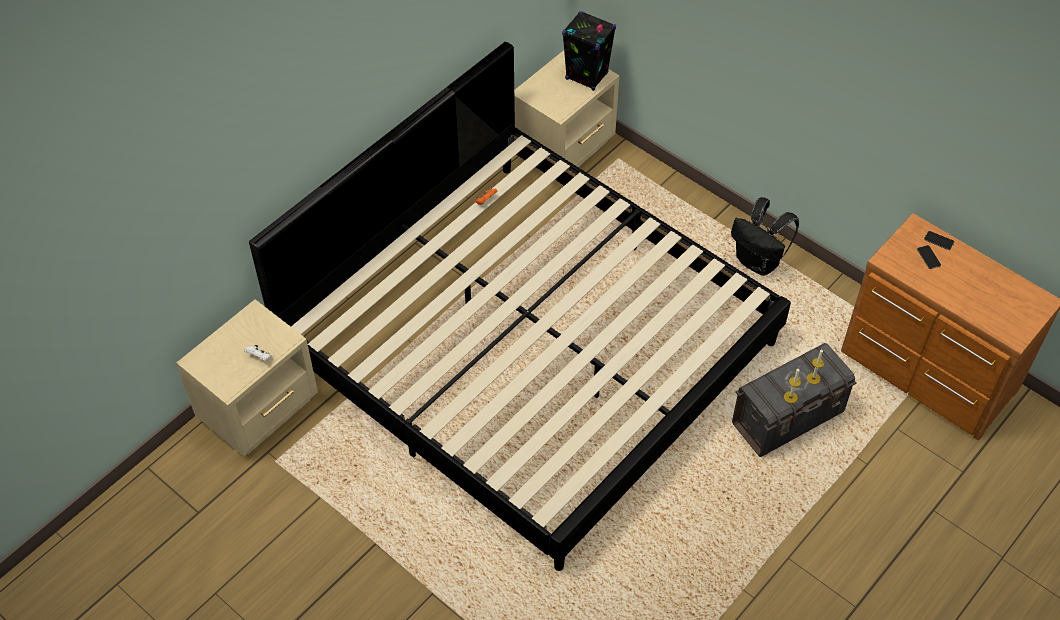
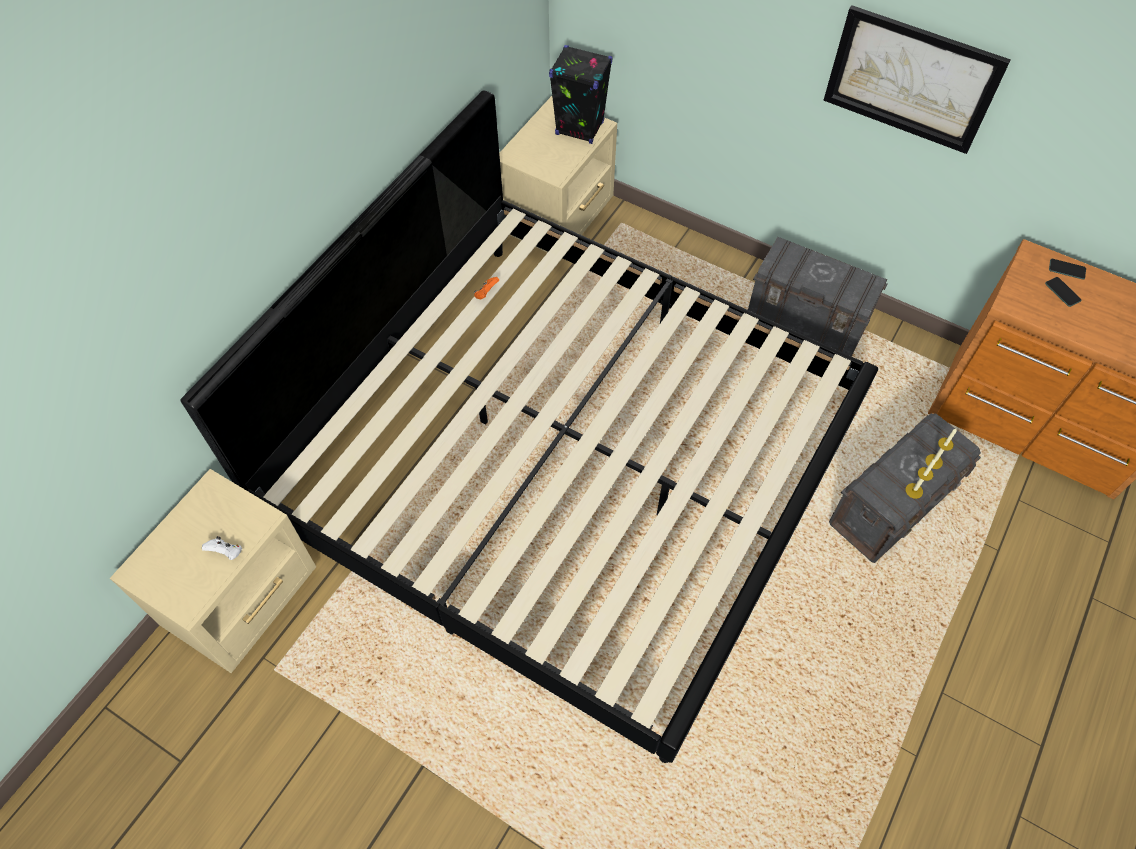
camera: 10 degrees left, 5 degrees up
black backpack [731,197,799,276] -> grey storage box [748,237,888,357]
none -> picture [824,5,1011,154]

